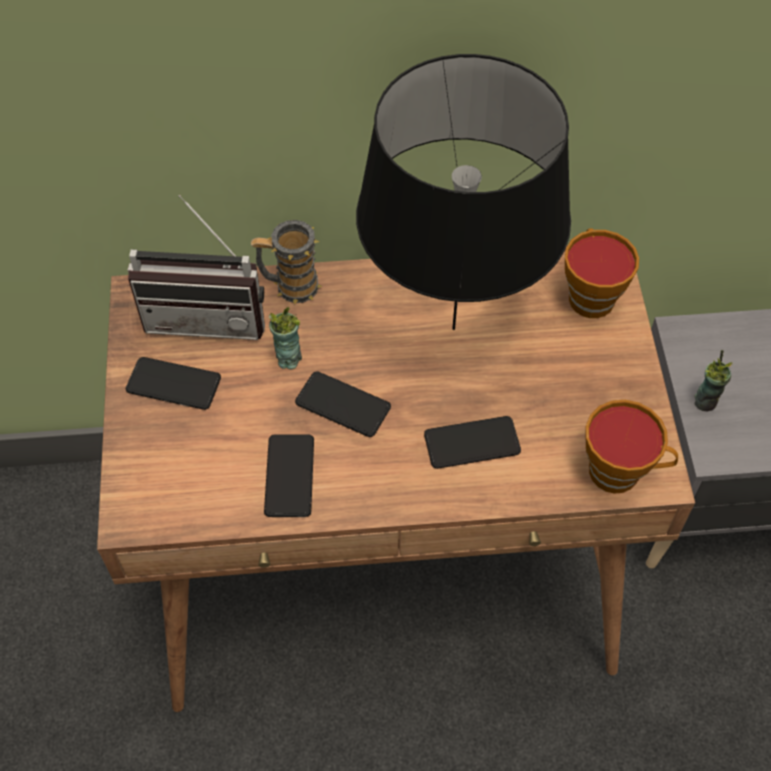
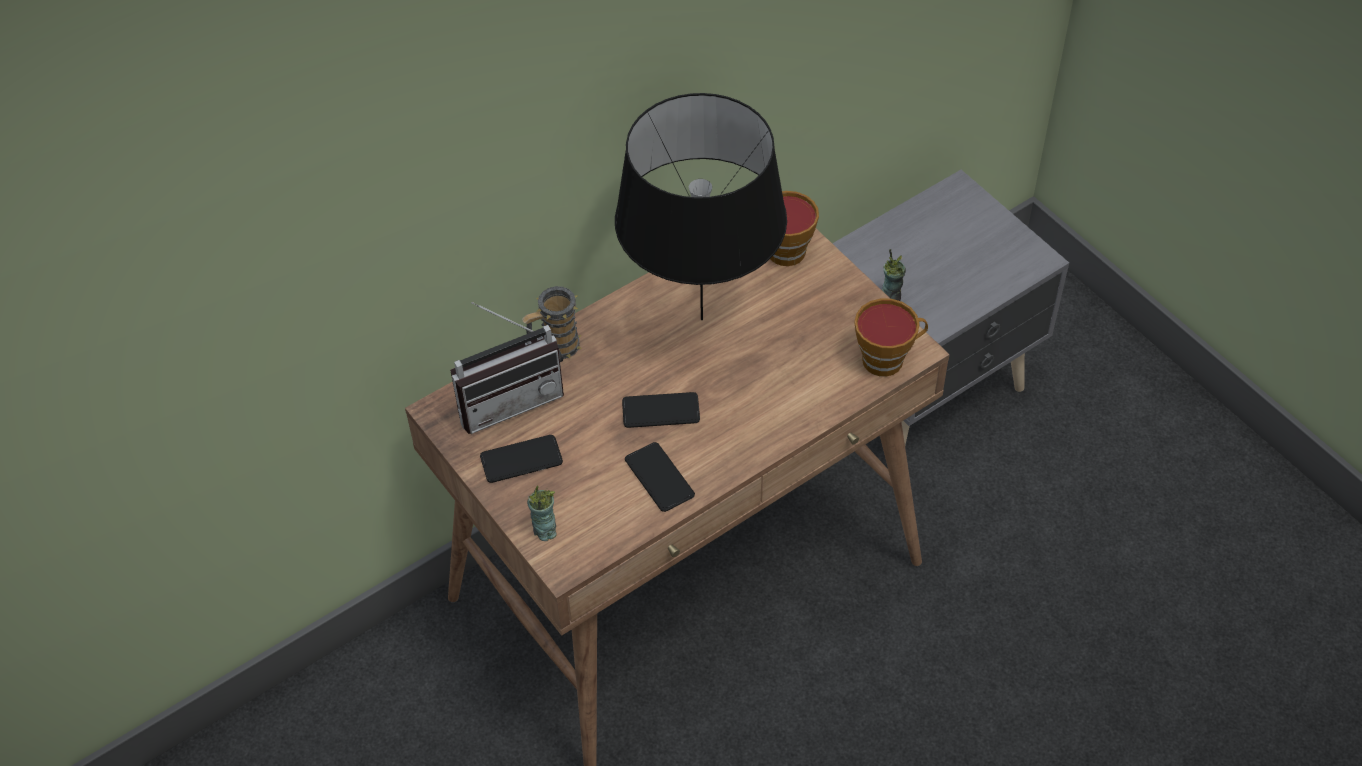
camera: 30 degrees left, 5 degrees down
cup [269,307,302,370] -> cup moved to [527,485,556,541]
phone [424,416,521,469] -> none

